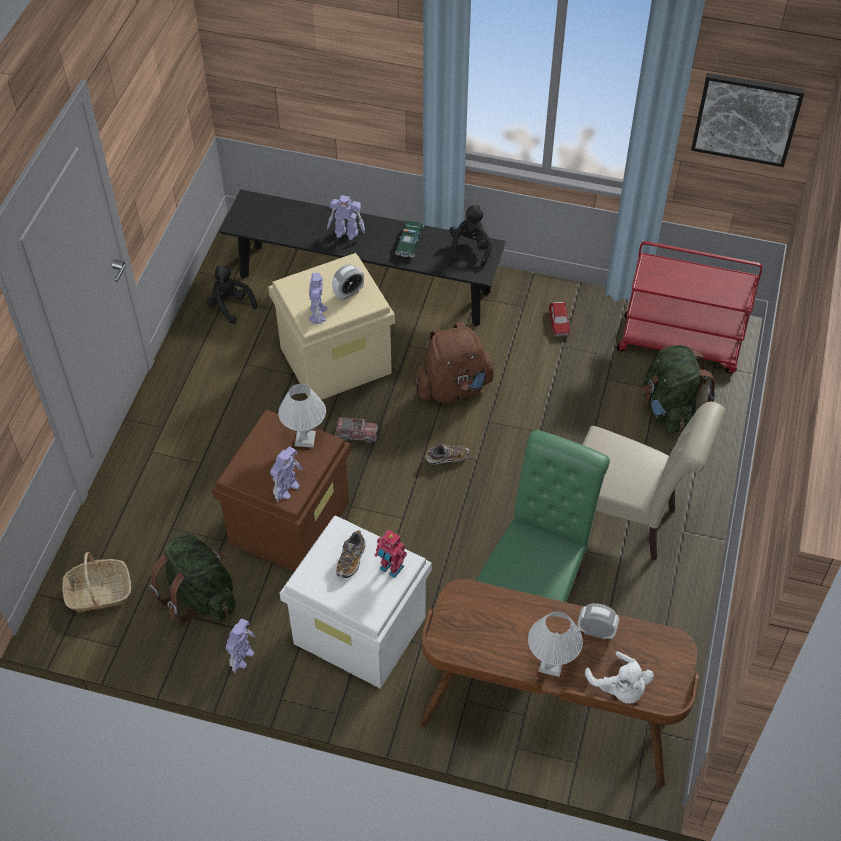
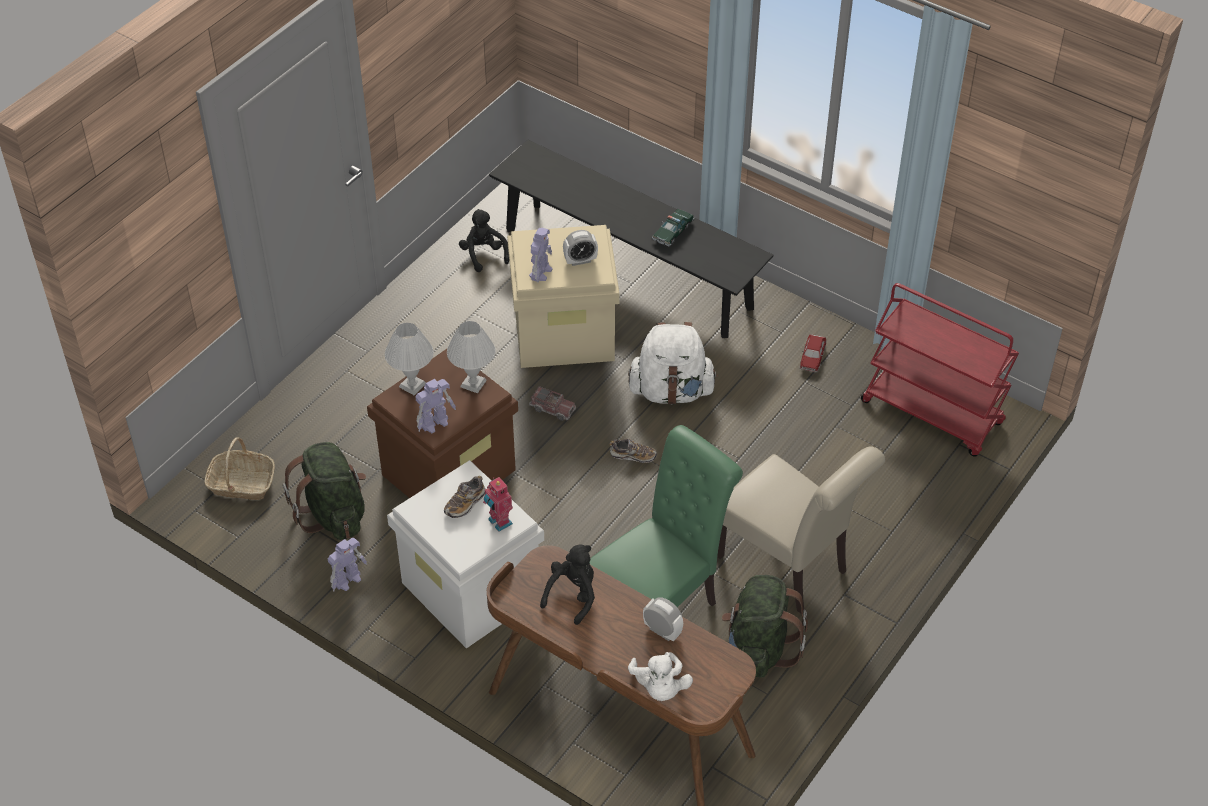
camera: 20 degrees right, 5 degrees down
toy robot [327,195,365,240] -> none
brown backpack [415,322,495,403] -> white backpack [628,322,718,405]
black plush toy [449,205,492,266] -> black plush toy moved to [540,544,595,625]
white table lamp [528,611,583,677] -> white table lamp moved to [385,323,434,395]
green backpack [642,345,717,433] -> green backpack moved to [722,575,808,678]
picture [691,73,805,167] -> none

